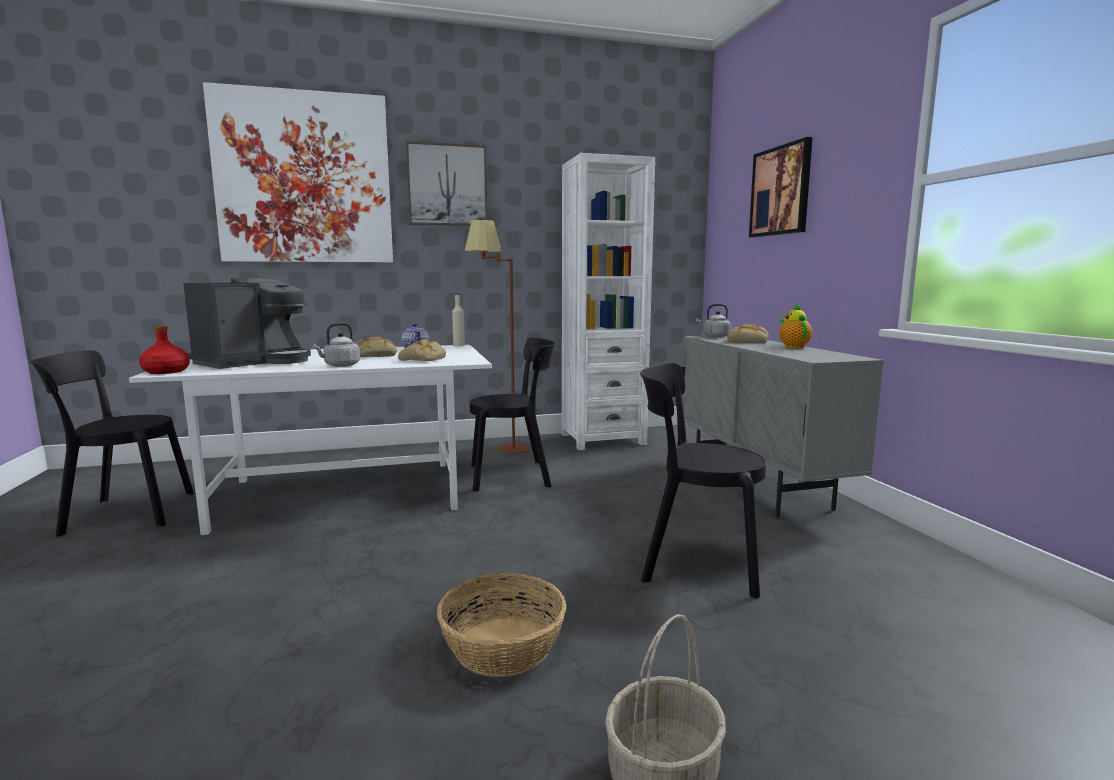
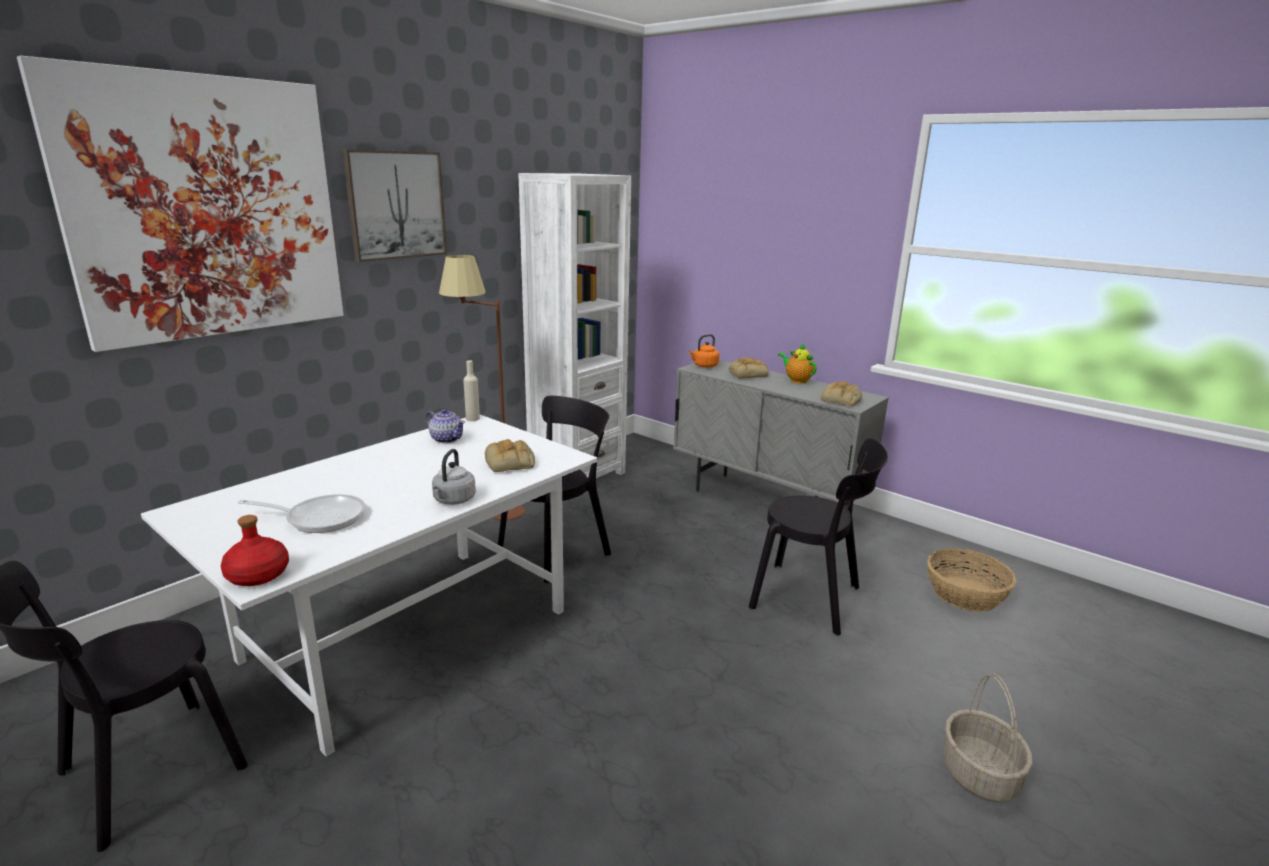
camera: 35 degrees left, 10 degrees up
coffee machine [183,278,311,369] -> frying pan [238,494,365,533]
bread [355,337,397,357] -> bread moved to [821,381,862,406]
basket [437,573,566,677] -> basket moved to [927,548,1017,612]
black chair [640,363,766,598] -> black chair turned 135 degrees counterclockwise [749,438,888,636]
grey kettle [696,304,731,337] -> orange kettle [688,334,719,368]
picture [749,137,812,237] -> none

